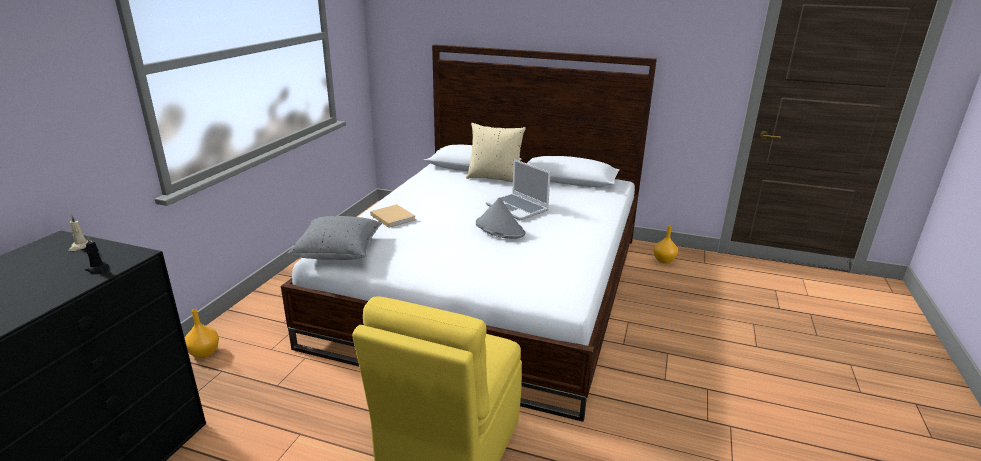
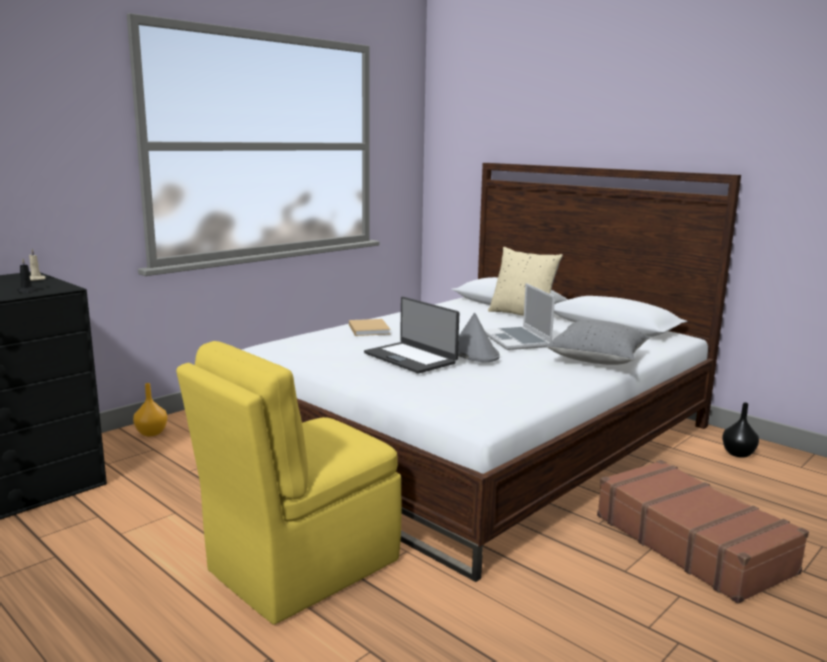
camera: 25 degrees right, 10 degrees down
grey pillow [287,216,382,260] -> grey pillow moved to [546,320,649,365]
orange vase [654,226,678,264] -> black vase [722,402,759,458]
none -> laptop [364,297,459,373]
none -> brown suitcase [597,460,809,603]

